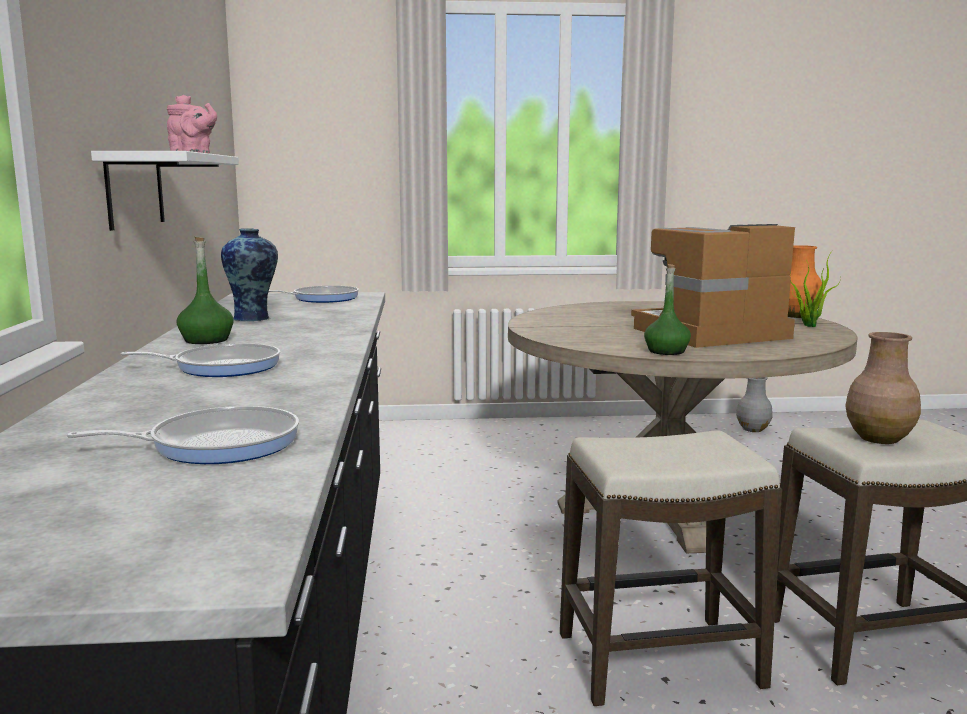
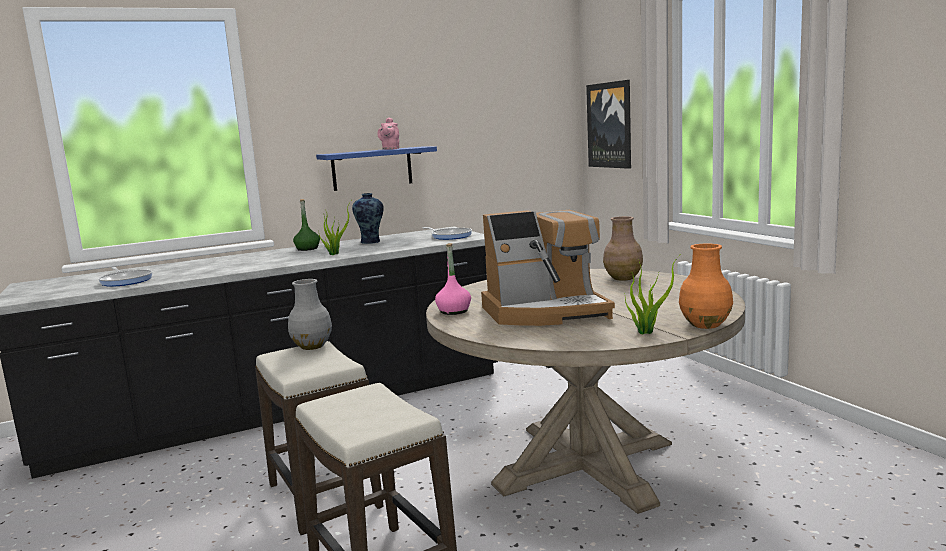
camera: 70 degrees right, 0 degrees up
white shelf [91,151,239,231] -> blue shelf [316,147,437,191]
frying pan [120,343,280,377] -> none
coffee machine [631,224,795,348] -> coffee machine turned 120 degrees clockwise [481,210,615,326]
green bottle [644,264,691,355] -> pink bottle [435,243,471,315]
grey vase [736,377,773,432] -> grey vase moved to [288,279,332,350]
brown vase [846,332,921,444] -> brown vase moved to [603,216,643,281]
none -> potted plant [319,201,351,255]
none -> picture [586,80,631,169]

